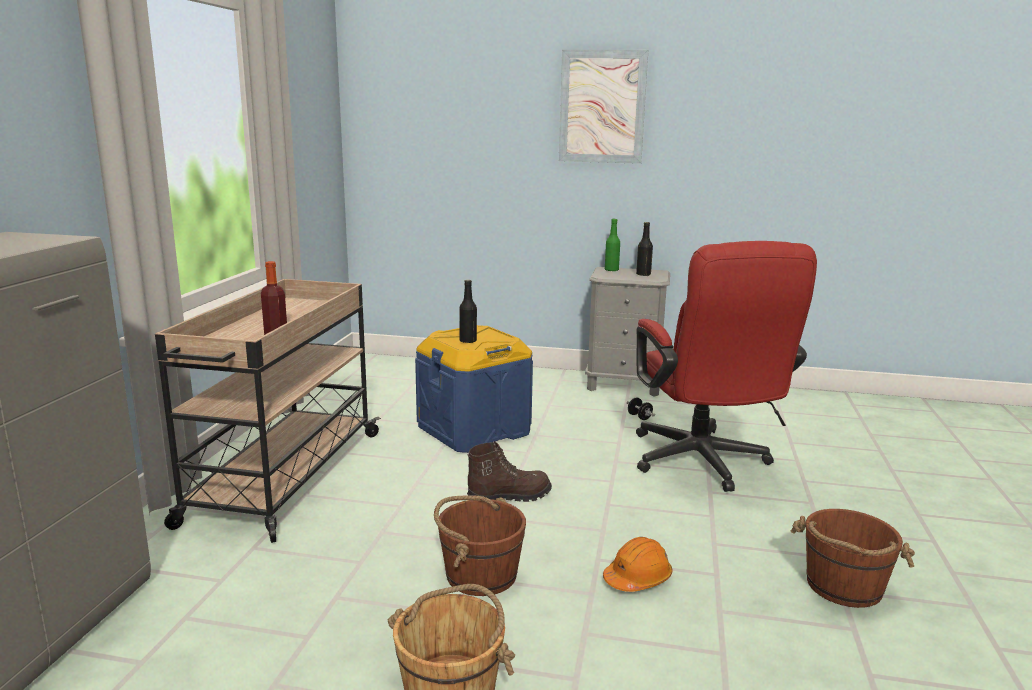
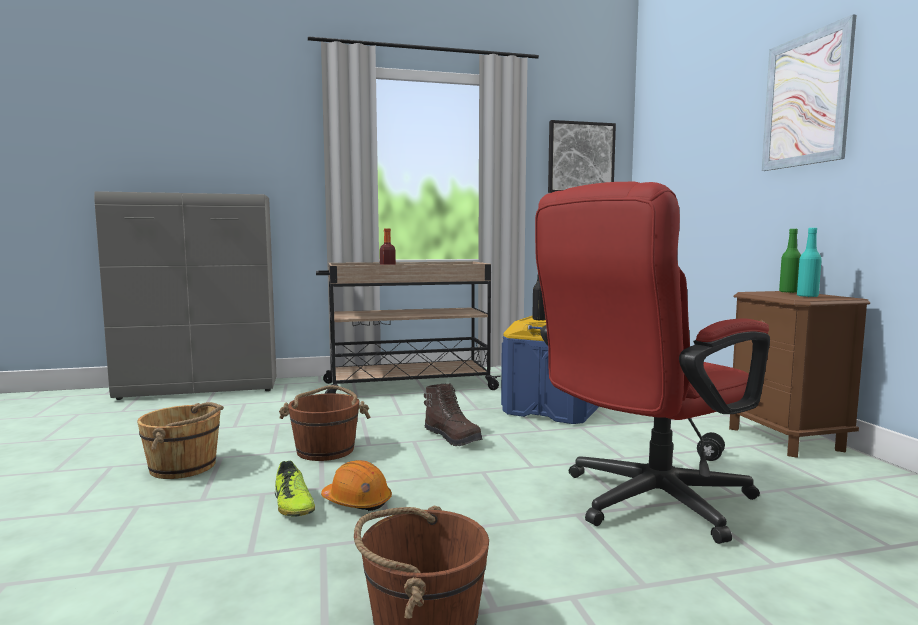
camera: 65 degrees right, 10 degrees down
grey nightstand [585,267,670,396] -> brown nightstand [729,291,870,458]
black bottle [636,222,653,276] -> turquoise bottle [797,228,822,297]
none -> shoe [275,460,315,517]
none -> picture [548,120,616,193]

